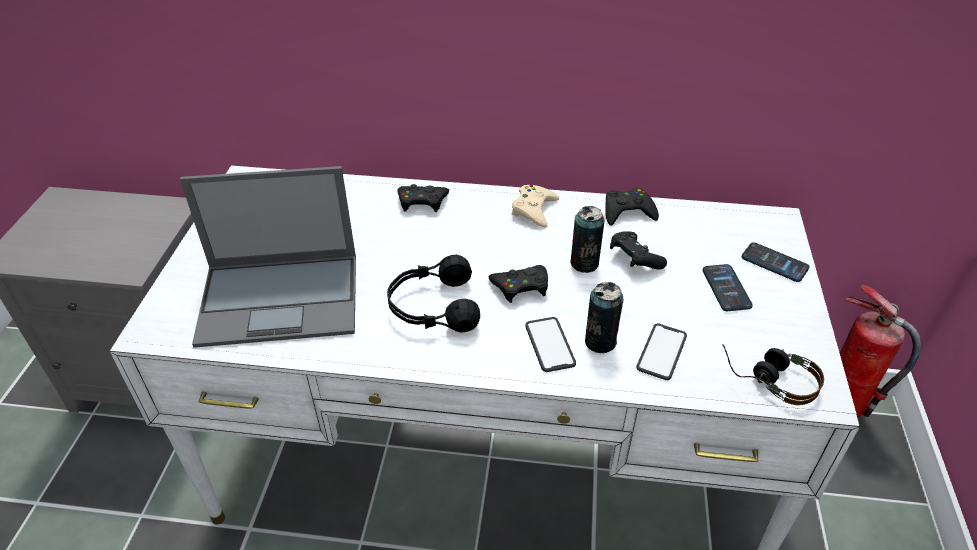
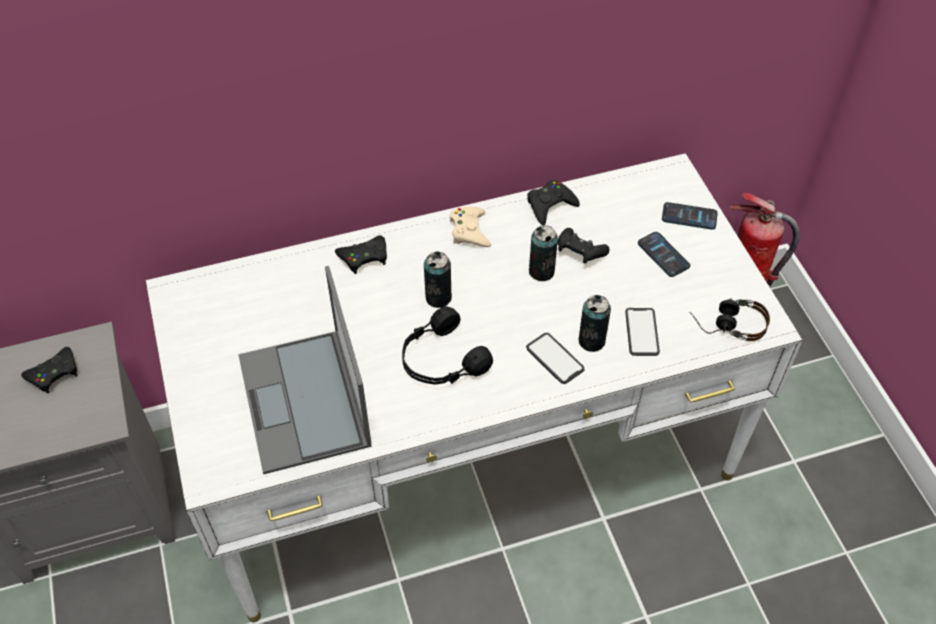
camera: 25 degrees left, 10 degrees up
laptop [180,166,356,348] -> laptop turned 105 degrees clockwise [238,266,372,474]
black game controller [488,265,548,303] -> black game controller moved to [21,347,77,394]
none -> can [424,251,452,308]

